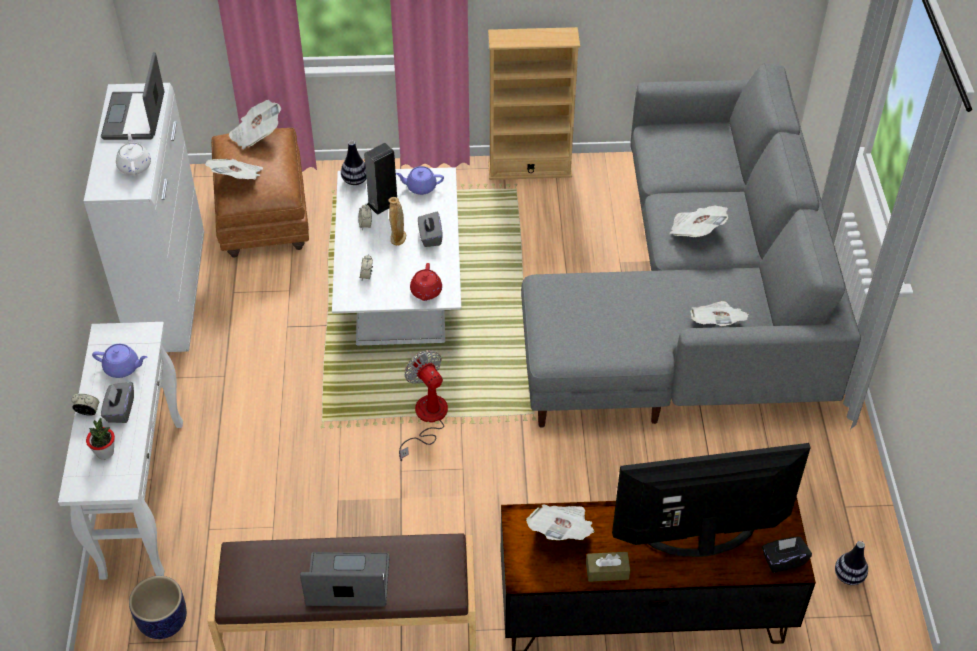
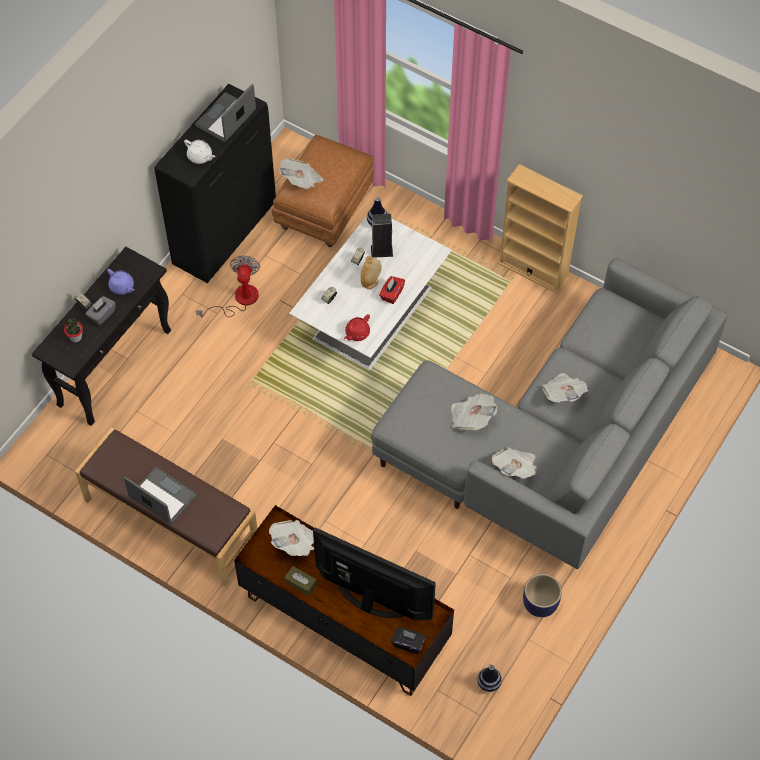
camera: 35 degrees right, 10 degrees up
white console table [58,322,183,580] -> black console table [32,247,171,426]
white cabinet [84,83,204,352] -> black cabinet [154,84,276,283]
white teapot [116,132,151,175] -> white teapot turned 105 degrees clockwise [184,140,215,164]
planter [129,576,187,639] -> planter moved to [523,573,562,617]
newspaper [229,100,281,150] -> newspaper moved to [451,393,497,430]
purple teapot [396,166,444,195] -> none
fan [399,350,448,461] -> fan moved to [196,255,260,318]
grey tissue box [418,212,443,247] -> red tissue box [379,276,405,304]

